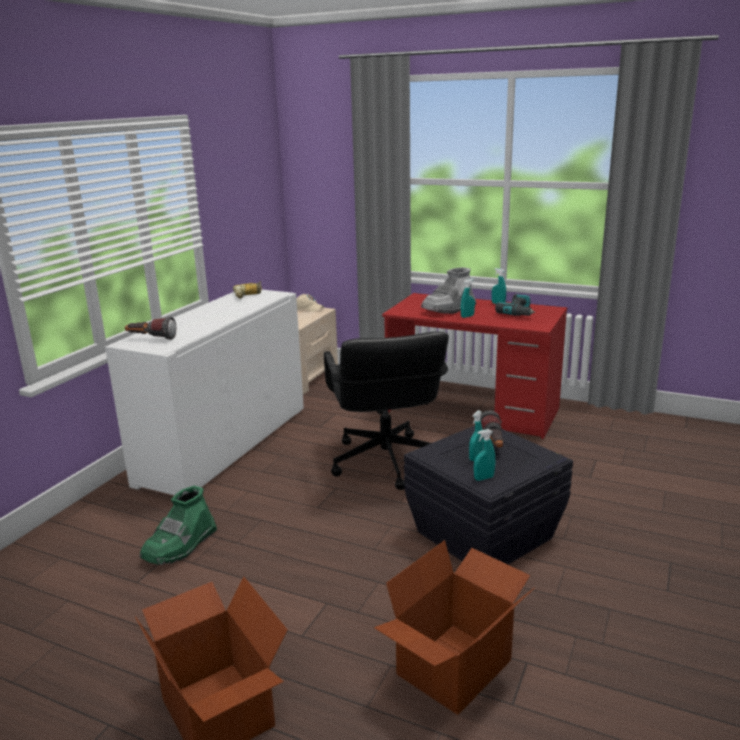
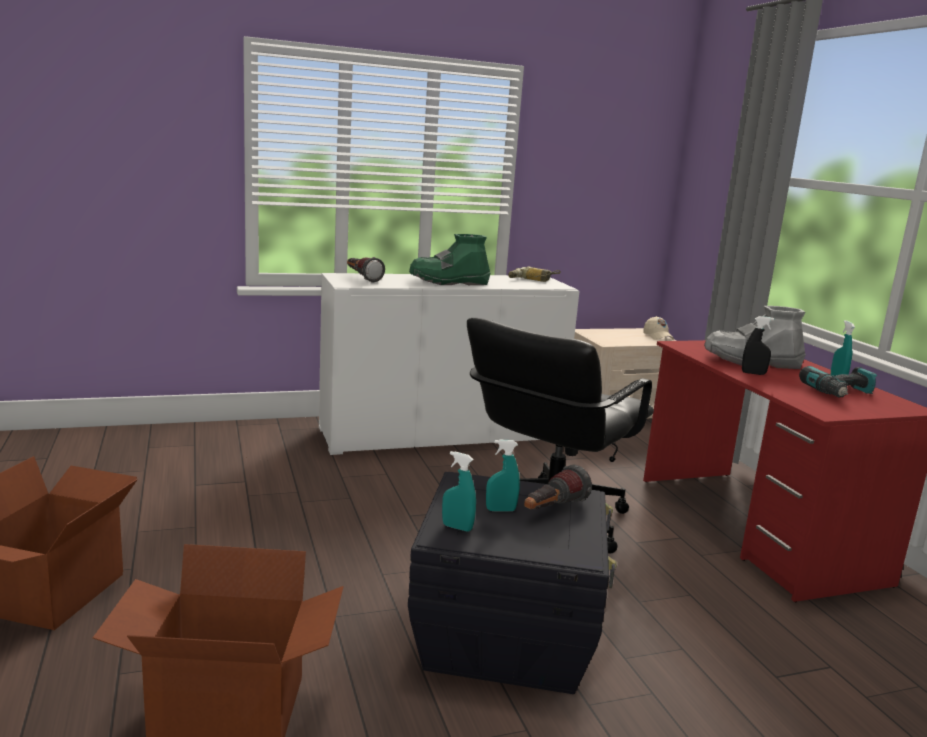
camera: 45 degrees right, 5 degrees down
green boot [139,486,217,565] -> green boot moved to [409,234,490,285]
turquoise spray bottle [461,279,475,318] -> black spray bottle [742,316,774,375]

